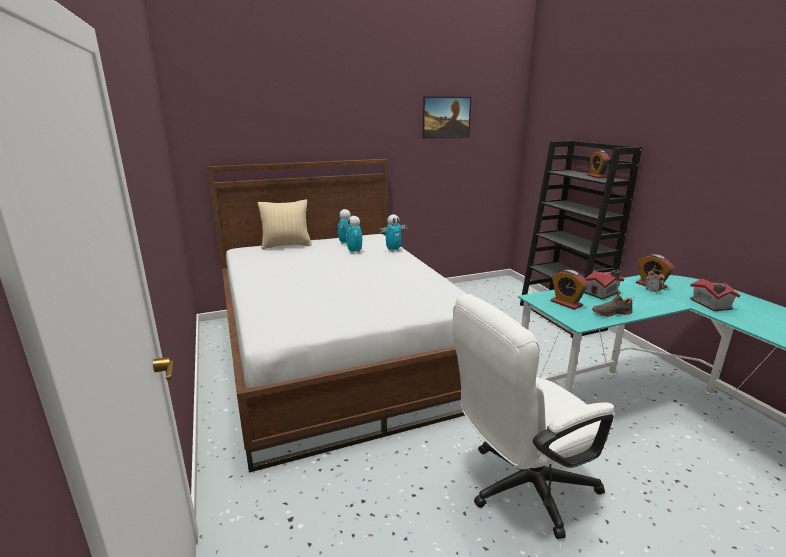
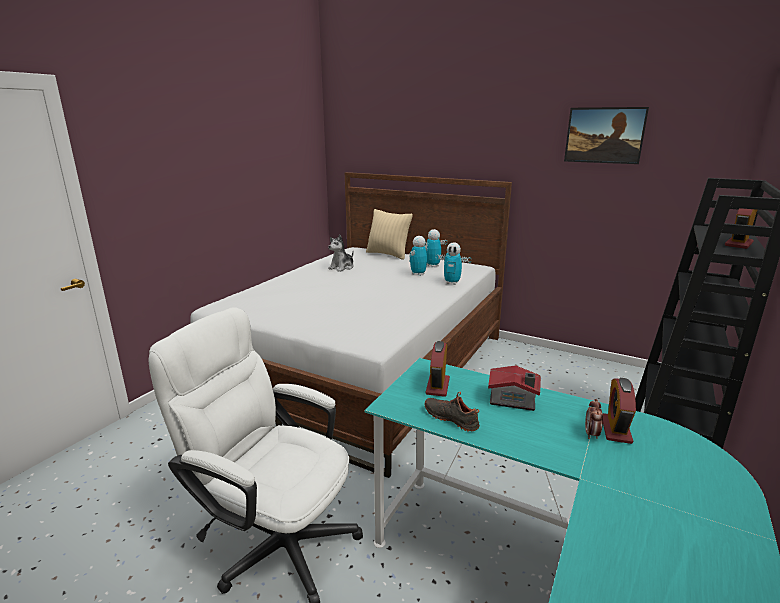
camera: 50 degrees right, 0 degrees up
toy house [690,278,740,311] -> none
none -> plush toy [328,234,354,272]

